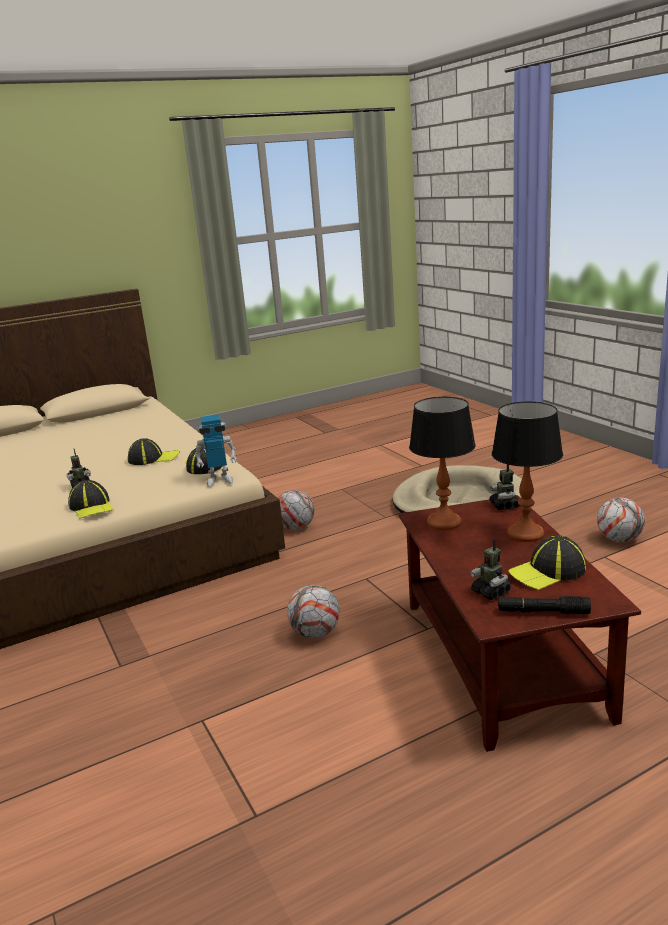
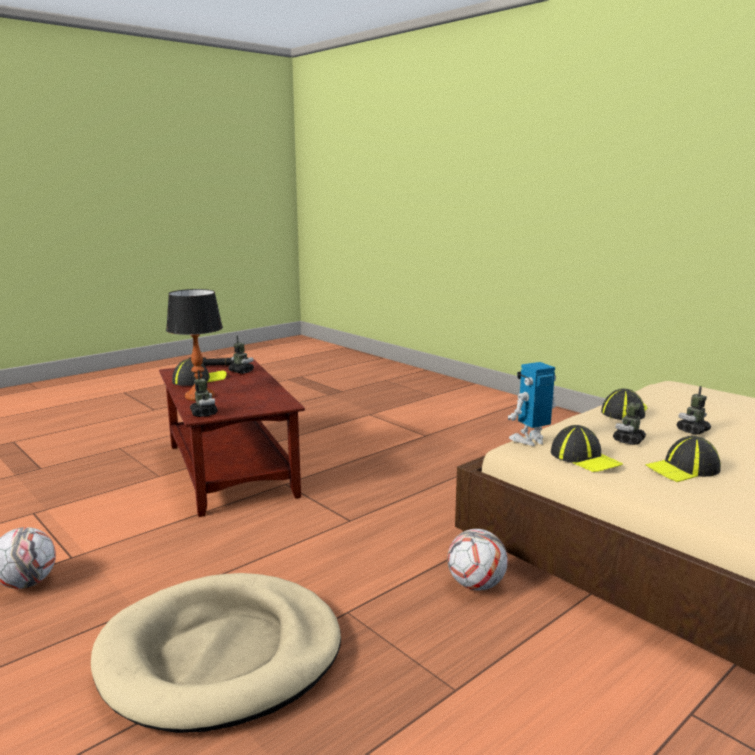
camera: 165 degrees right, 5 degrees down
cap [68,480,114,519] -> cap turned 75 degrees clockwise [601,389,648,420]
football [287,585,340,638] -> none
table lamp [409,397,476,530] -> none
none -> toy robot [613,394,646,445]

